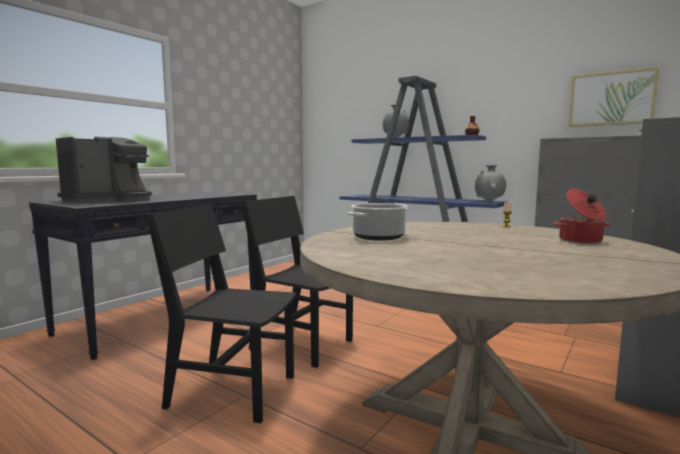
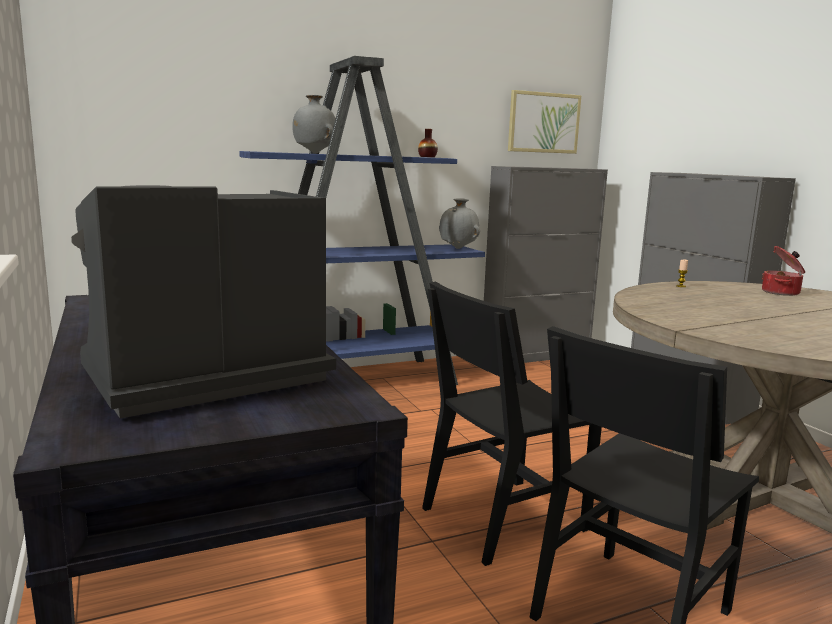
camera: 60 degrees left, 5 degrees up
coffee machine [56,137,152,203] -> coffee machine turned 105 degrees counterclockwise [71,185,336,419]
cooking pot [348,203,408,241] -> none

